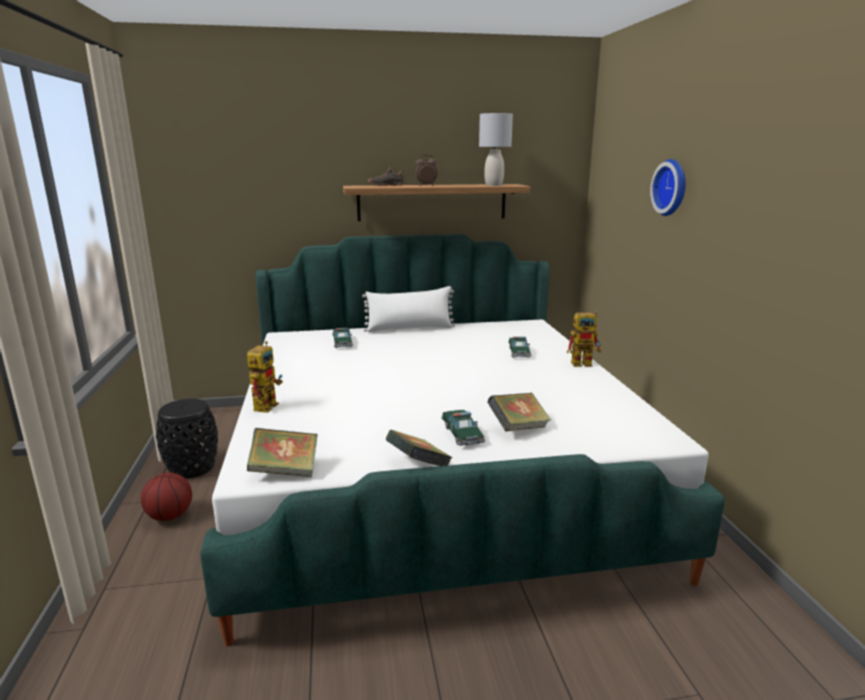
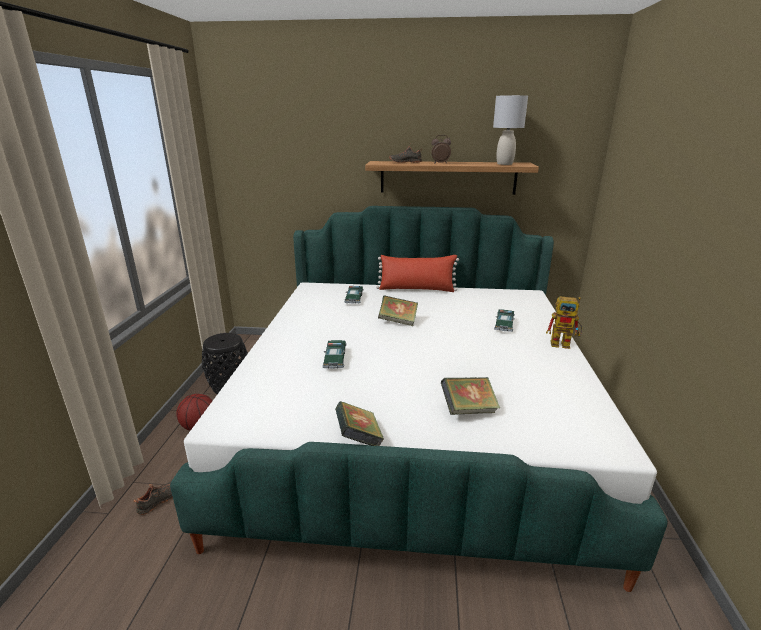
camera: 15 degrees right, 5 degrees up
toy robot [247,341,283,413] -> none
book [247,428,318,477] -> book moved to [378,295,418,326]
white pillow [362,286,455,332] -> red pillow [376,255,459,292]
toy car [441,410,486,446] -> toy car moved to [322,340,347,369]
wall clock [650,159,686,216] -> none
none -> black shoe [134,481,173,515]

